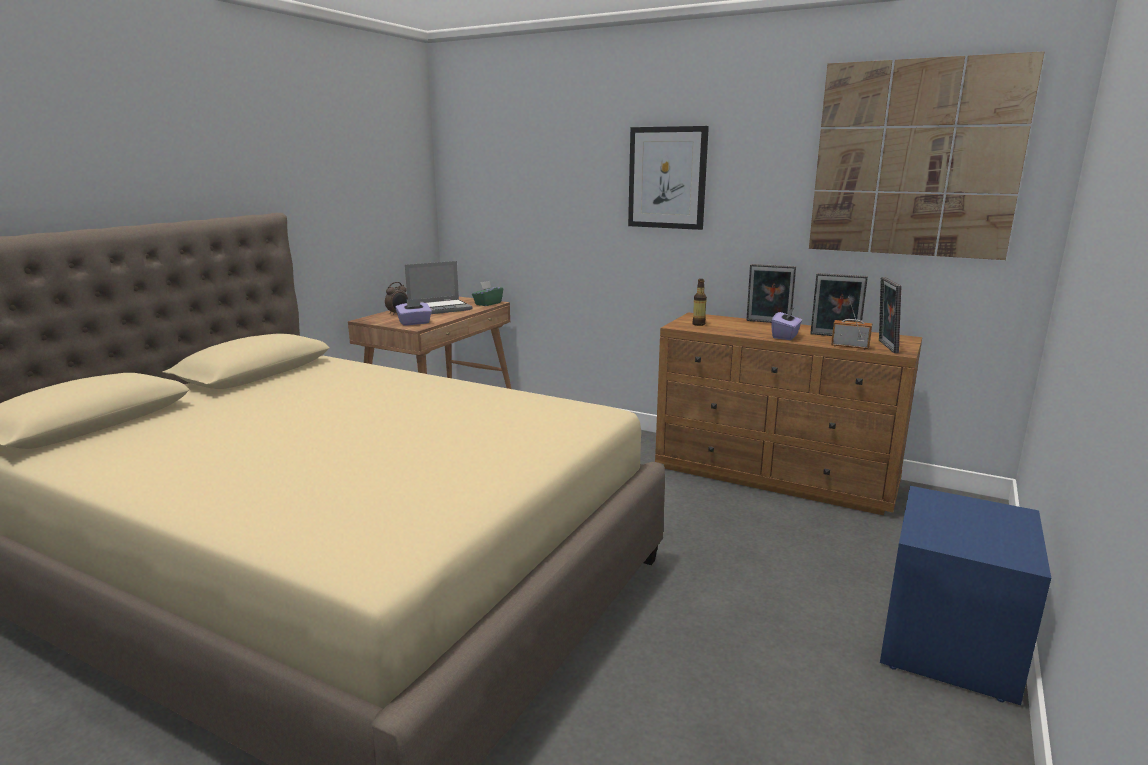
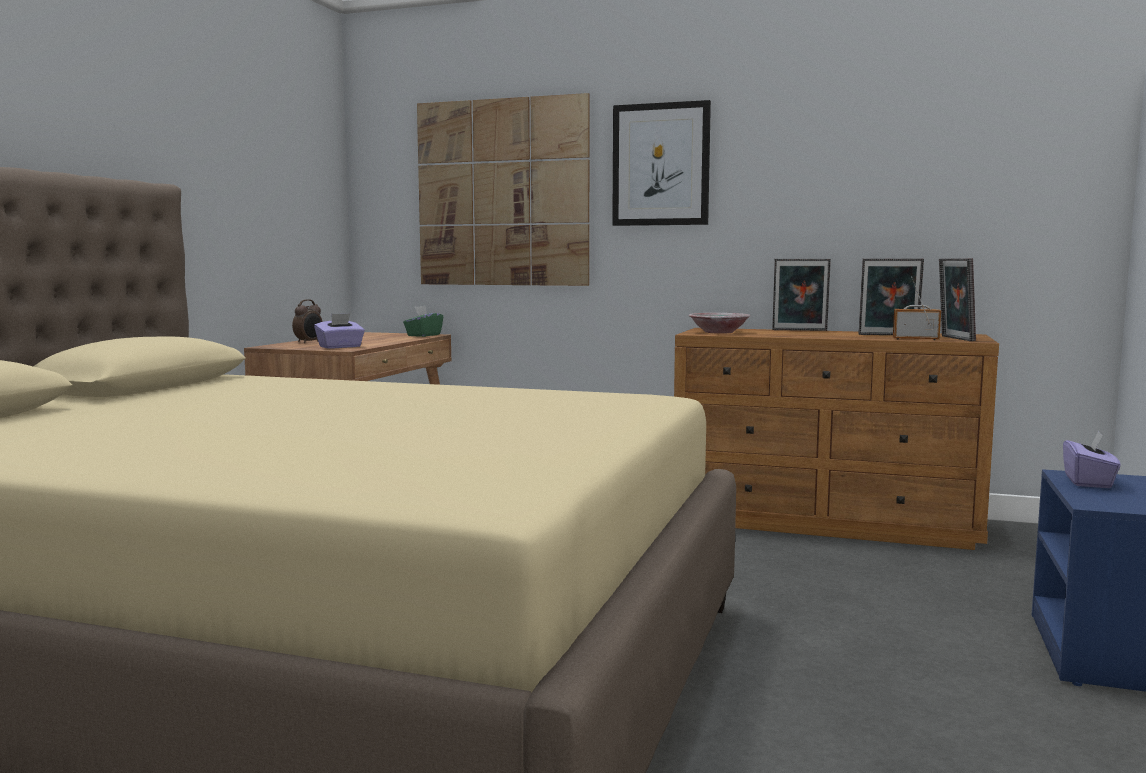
camera: 10 degrees left, 10 degrees down
laptop [405,261,472,314] -> none
bottle [692,279,707,326] -> bowl [689,313,750,334]
purple tissue box [771,307,802,340] -> purple tissue box moved to [1063,431,1121,488]
picture [809,51,1045,260] -> picture moved to [417,93,590,286]

